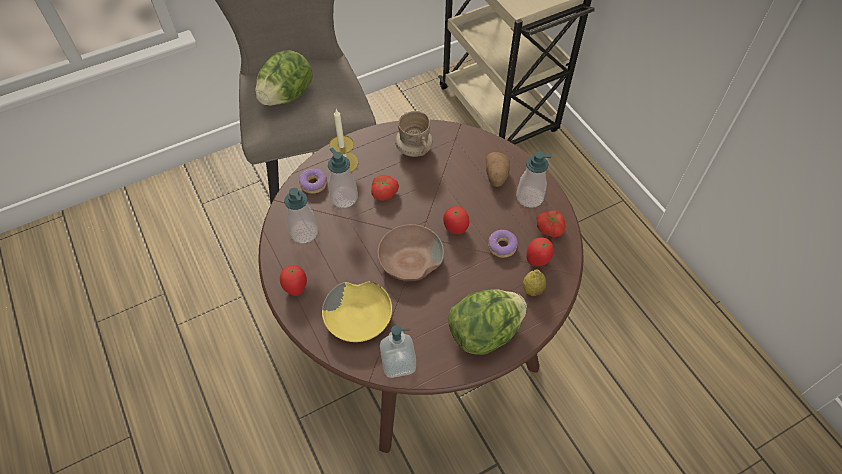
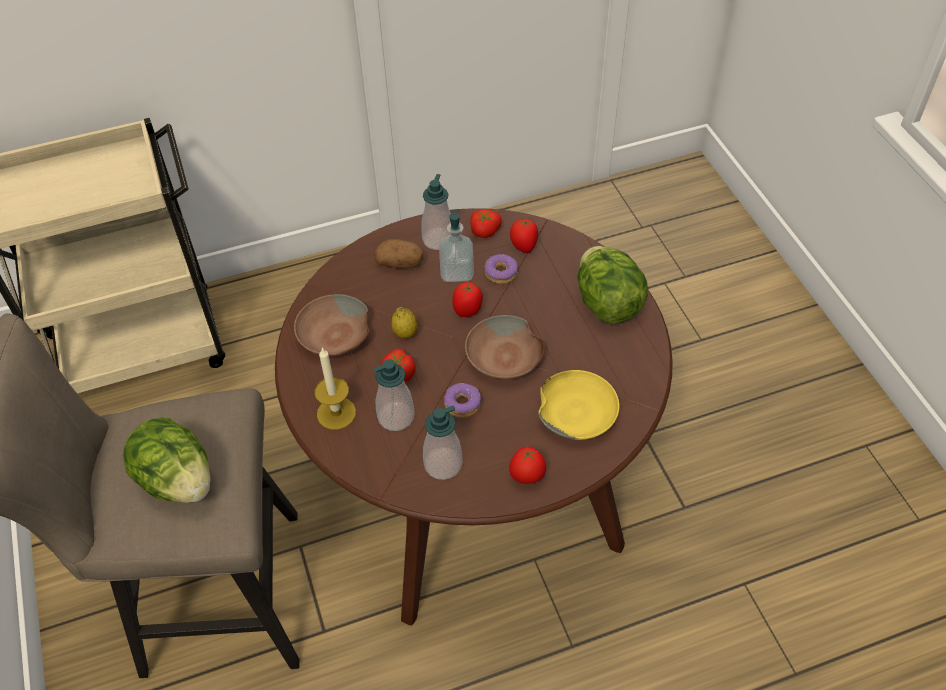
camera: 80 degrees left, 5 degrees down
donut [299,169,327,194] -> donut moved to [444,383,481,418]
soap dispenser [380,325,416,378] -> soap dispenser moved to [439,210,474,282]
beige mug [395,111,433,157] -> brown bowl [294,294,370,356]
lemon [523,269,546,296] -> lemon moved to [391,307,418,338]

